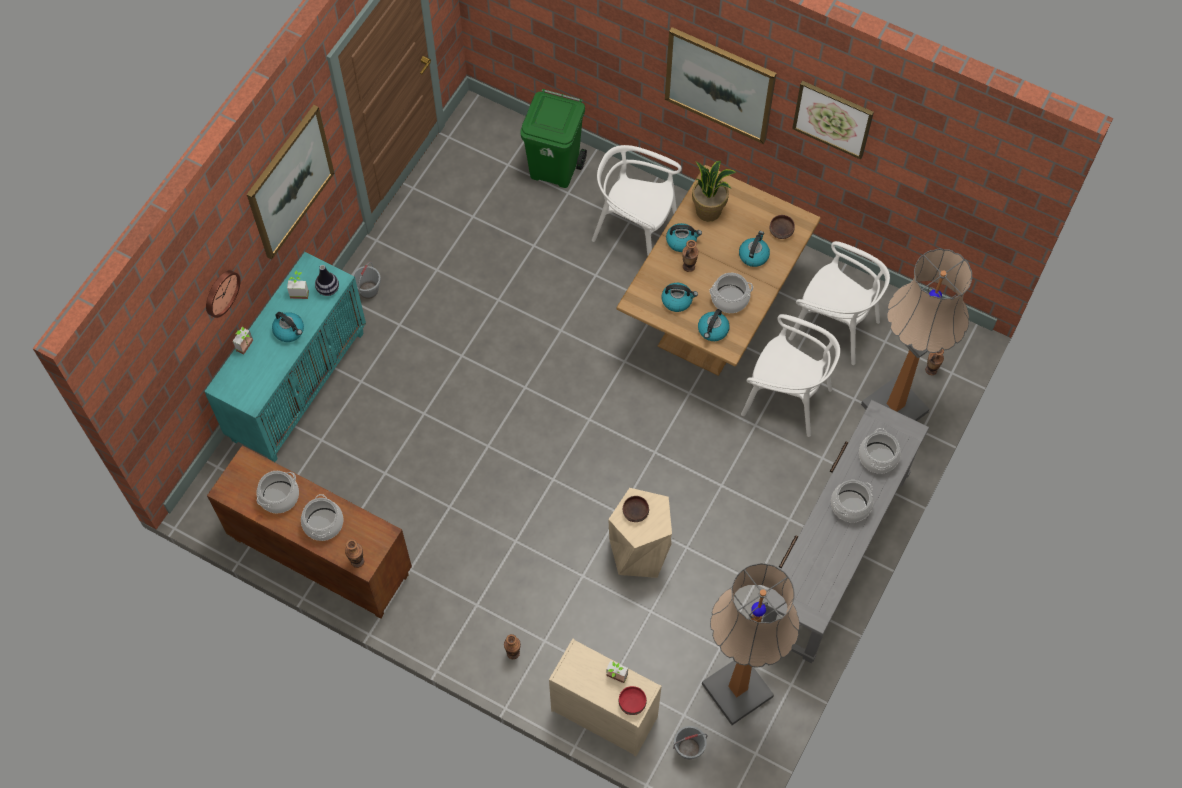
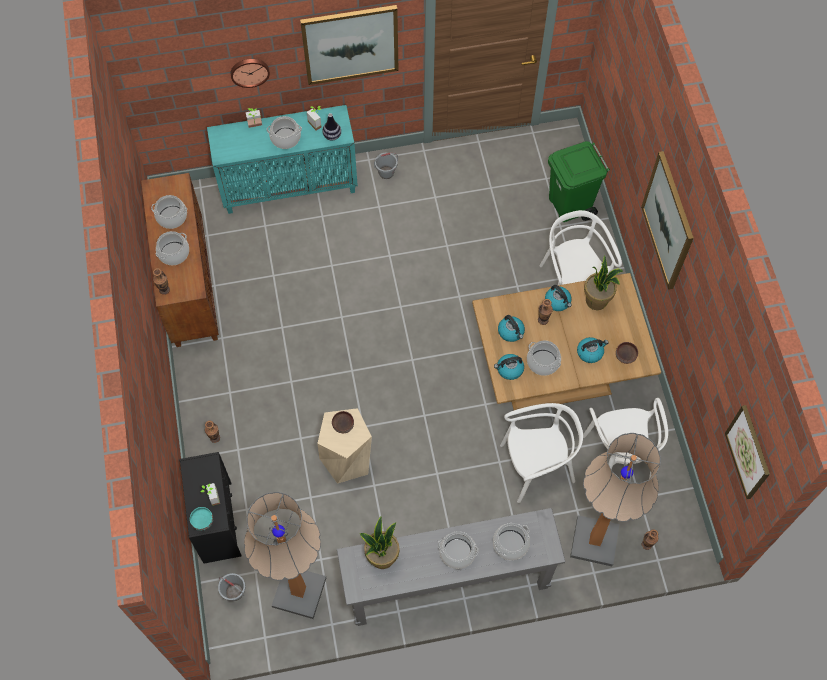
camera: 50 degrees right, 0 degrees up
kettle [272,312,304,342] -> cooking pot [267,116,302,149]
beige dresser [549,639,662,757] -> black dresser [179,452,241,563]
red bowl [619,686,647,715] -> turquoise bowl [190,507,213,531]
white chair [741,314,840,437] -> white chair turned 90 degrees counterclockwise [500,403,583,503]
picture [792,81,874,160] -> picture moved to [725,405,770,499]
none -> potted plant [360,516,400,569]

